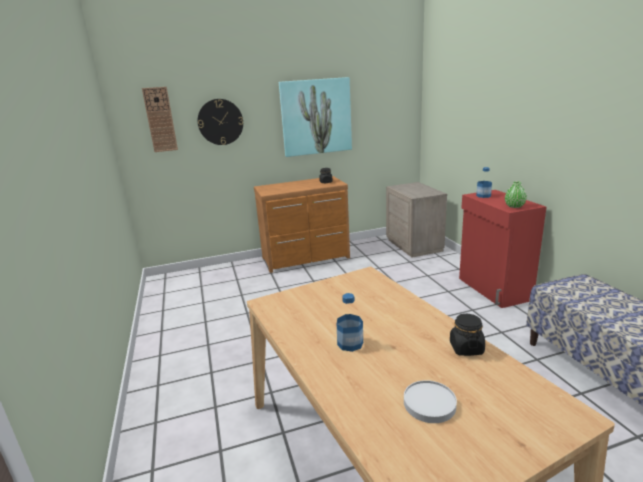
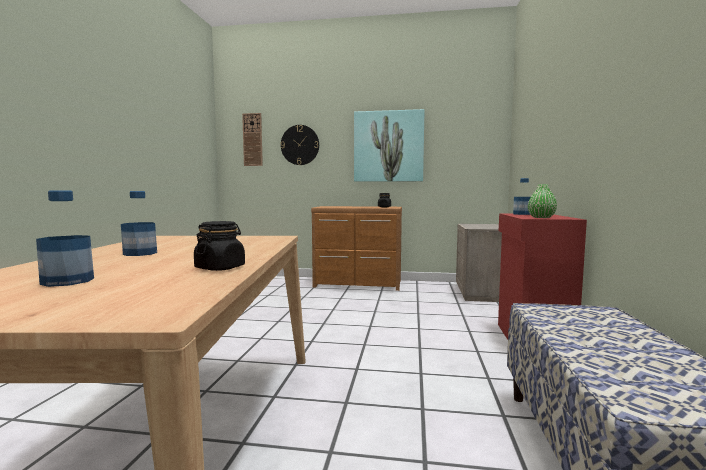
camera: 25 degrees right, 15 degrees down
white plate [404,380,457,423] -> bottle [36,191,94,287]

